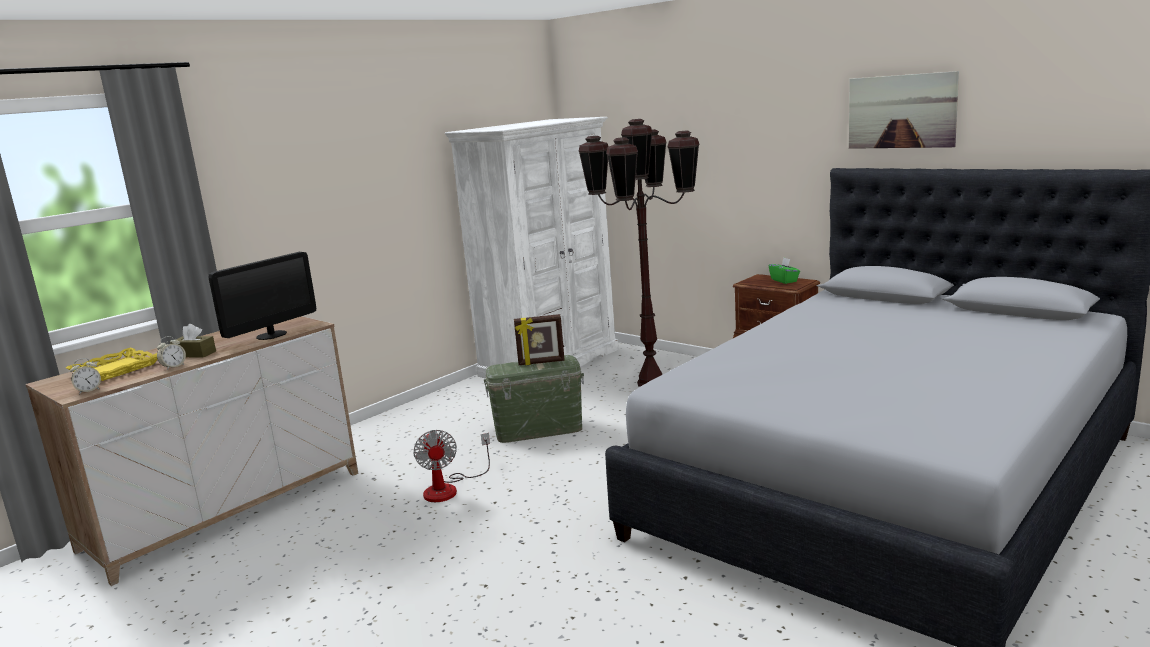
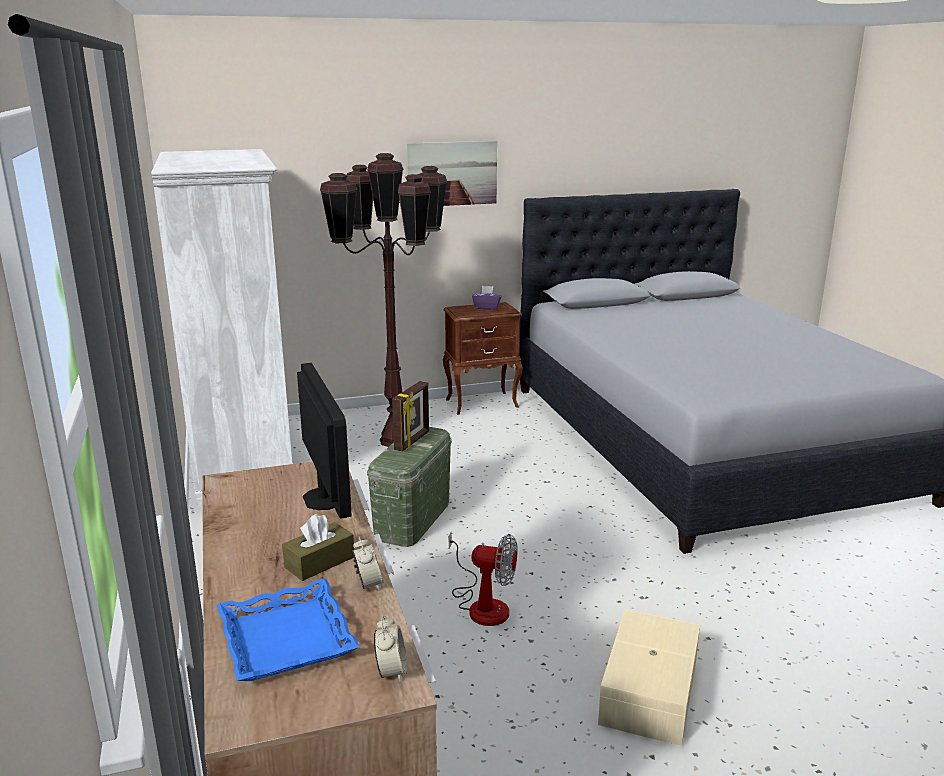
camera: 60 degrees left, 5 degrees up
yellow tray [66,348,158,381] -> blue tray [217,578,360,681]
green tissue box [769,258,800,284] -> purple tissue box [472,286,502,310]
picture [849,71,959,149] -> picture moved to [406,141,497,206]
none -> beige storage box [598,609,700,746]

